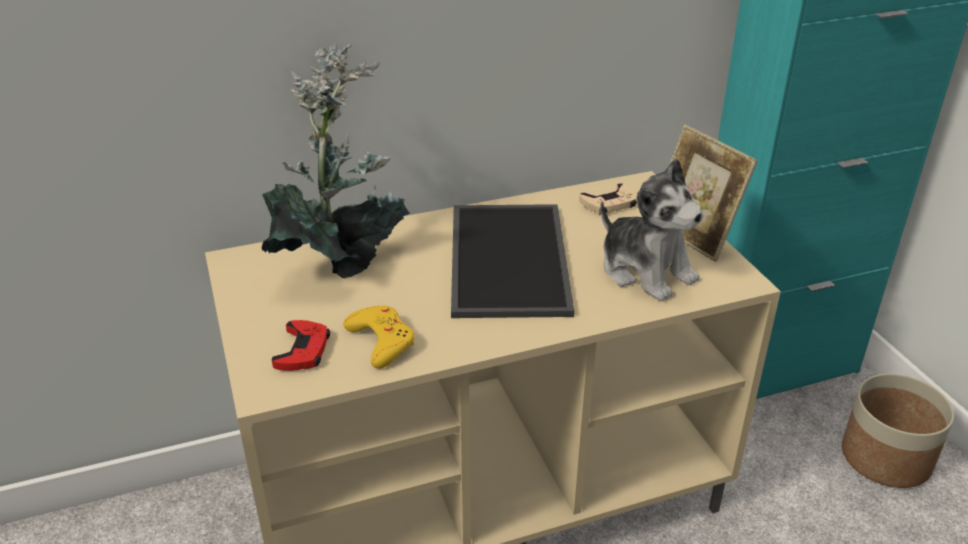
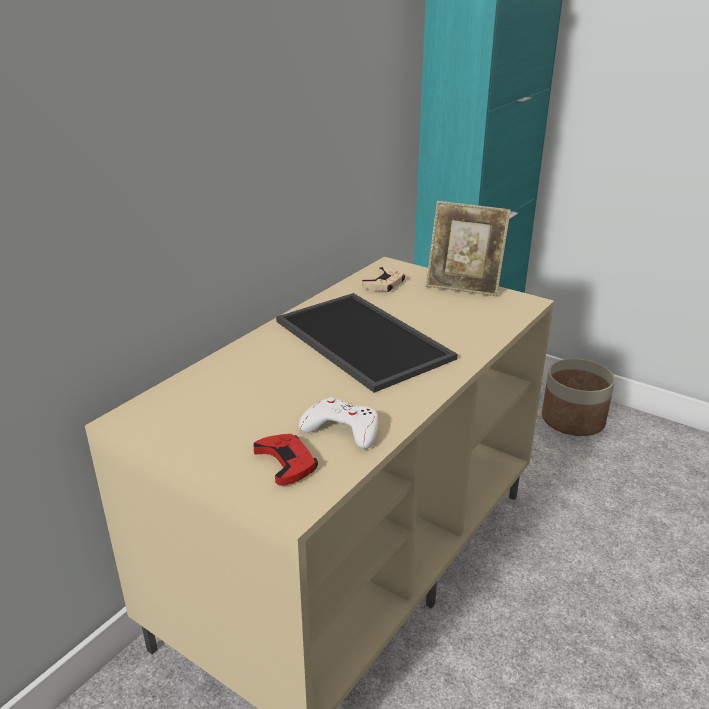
camera: 35 degrees left, 5 degrees down
potted plant [261,43,410,278] -> none
yellow game controller [343,306,415,369] -> white game controller [299,397,379,449]
plush toy [600,158,703,301] -> none

